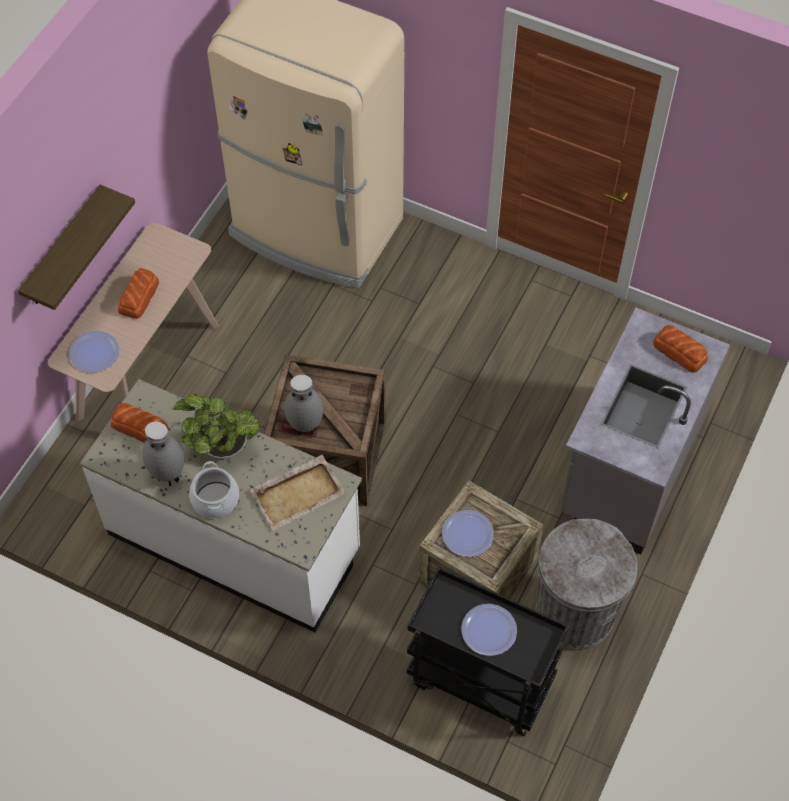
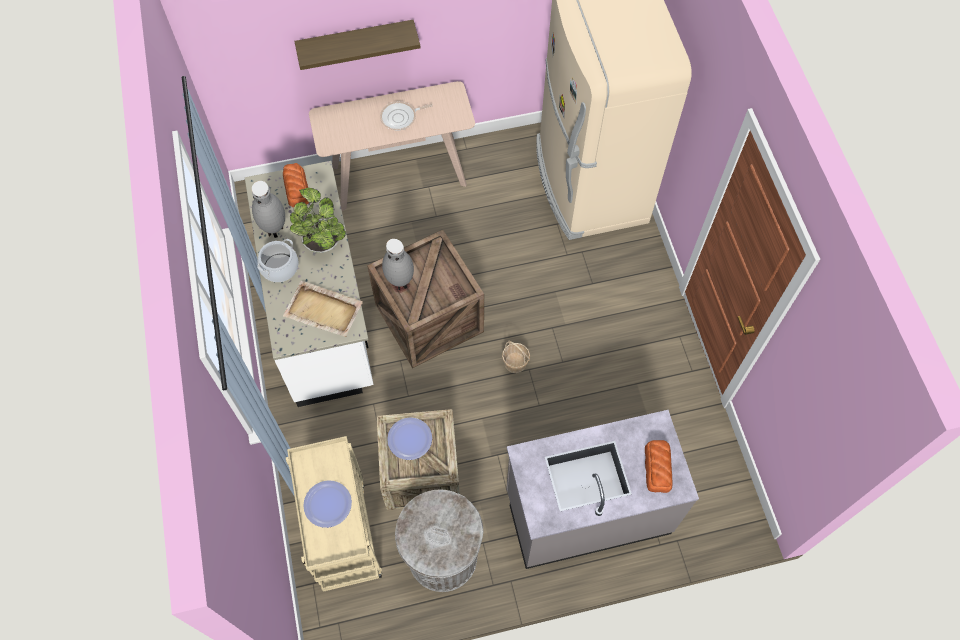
camera: 50 degrees right, 5 degrees up
plate [69,331,119,373] -> none
bread [118,268,159,319] -> frying pan [380,101,433,131]
black cart [407,567,569,736] -> beige cart [286,436,382,592]
none -> basket [502,340,530,373]

